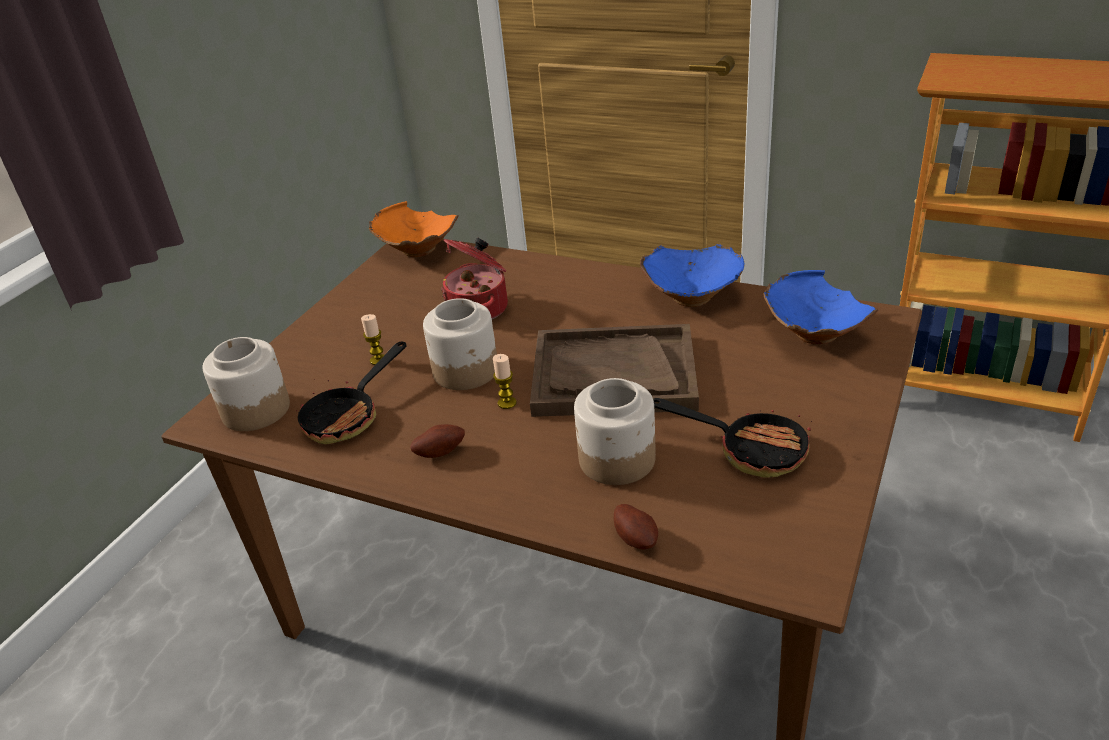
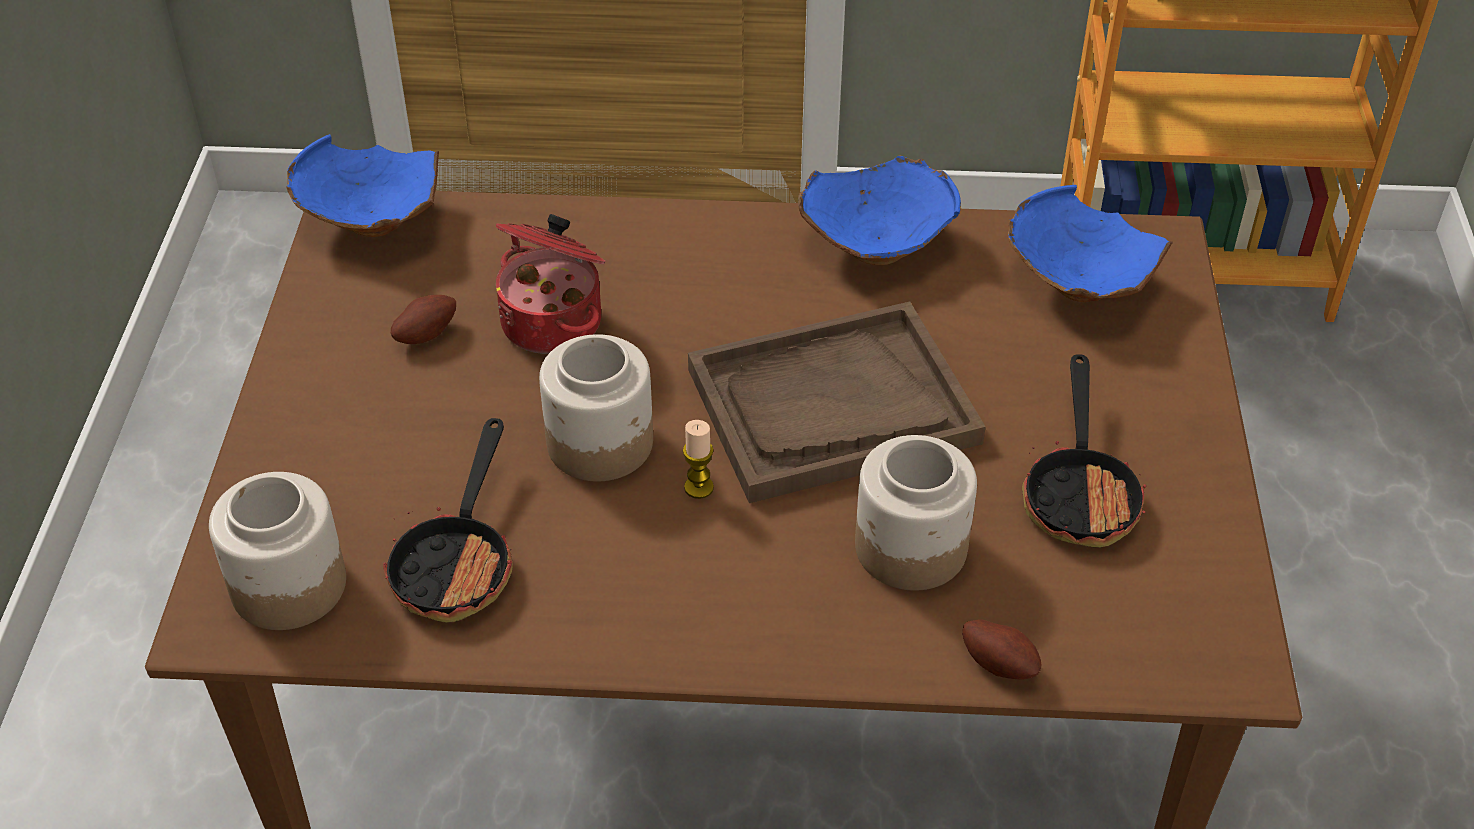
camera: 25 degrees left, 10 degrees up
candle [361,314,384,365] -> none
orange bowl [369,201,459,257] -> blue bowl [286,134,439,237]
potato [410,424,465,458] -> potato moved to [391,295,456,344]
frying pan [653,398,812,478] -> frying pan turned 90 degrees clockwise [1022,354,1146,548]

